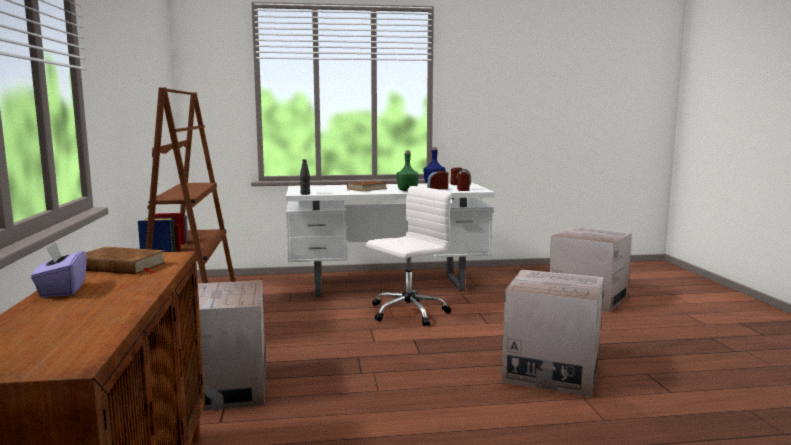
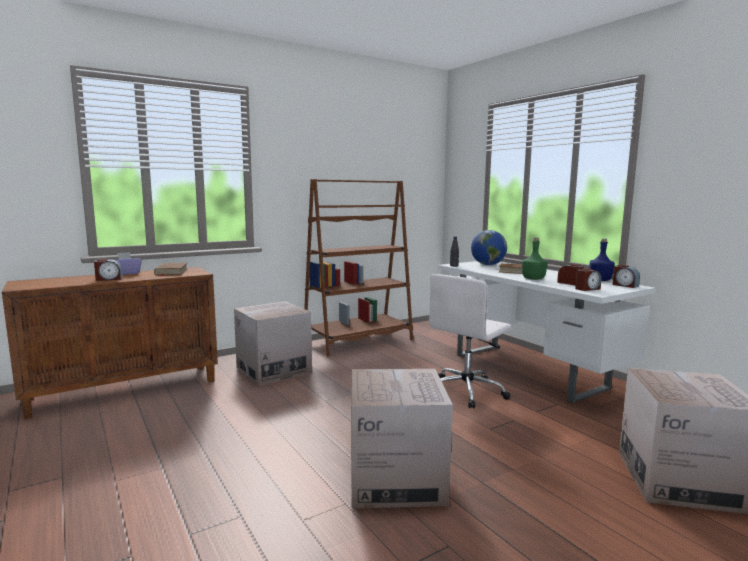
camera: 65 degrees right, 0 degrees up
white office chair [366,186,451,326] -> white office chair turned 105 degrees clockwise [429,274,512,408]
none -> alarm clock [94,259,122,281]
none -> globe [471,230,507,265]

